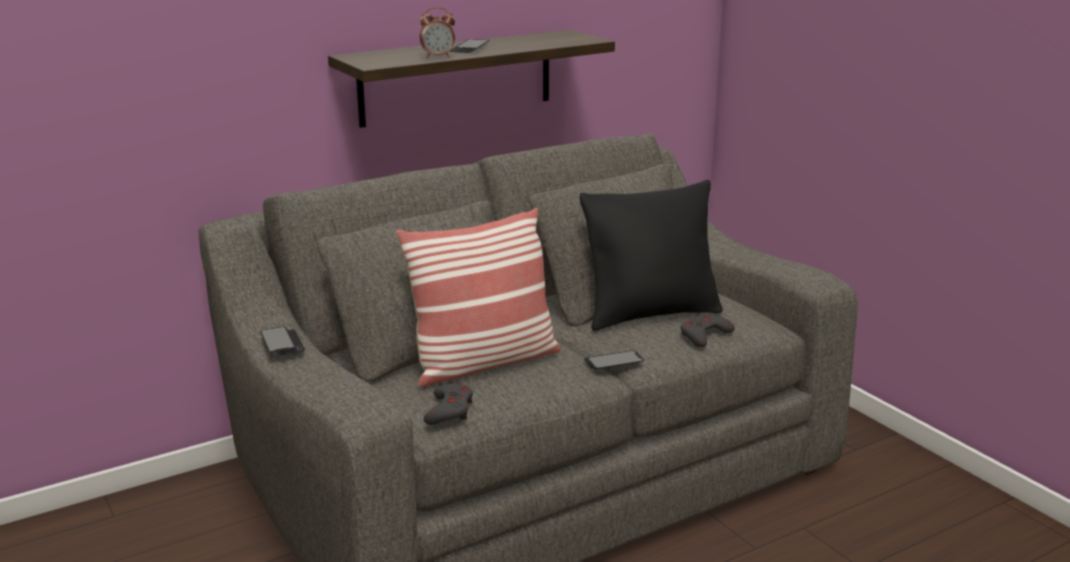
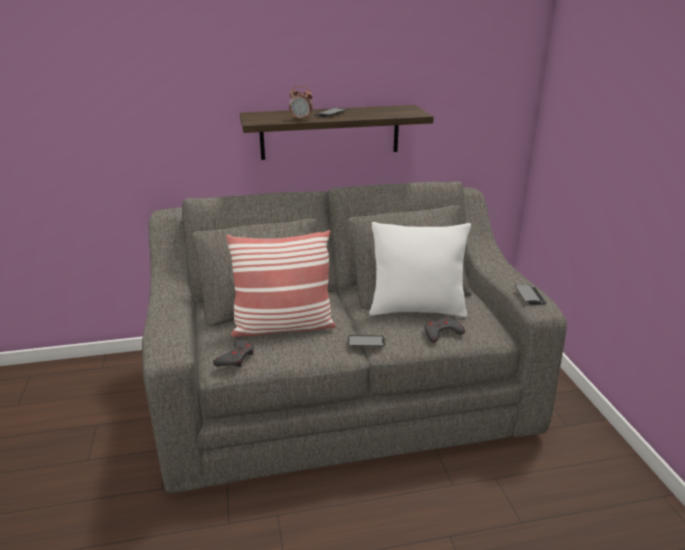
camera: 20 degrees right, 5 degrees up
phone [260,327,305,355] -> phone moved to [515,285,547,305]
black pillow [580,180,723,331] -> white pillow [369,222,471,317]

